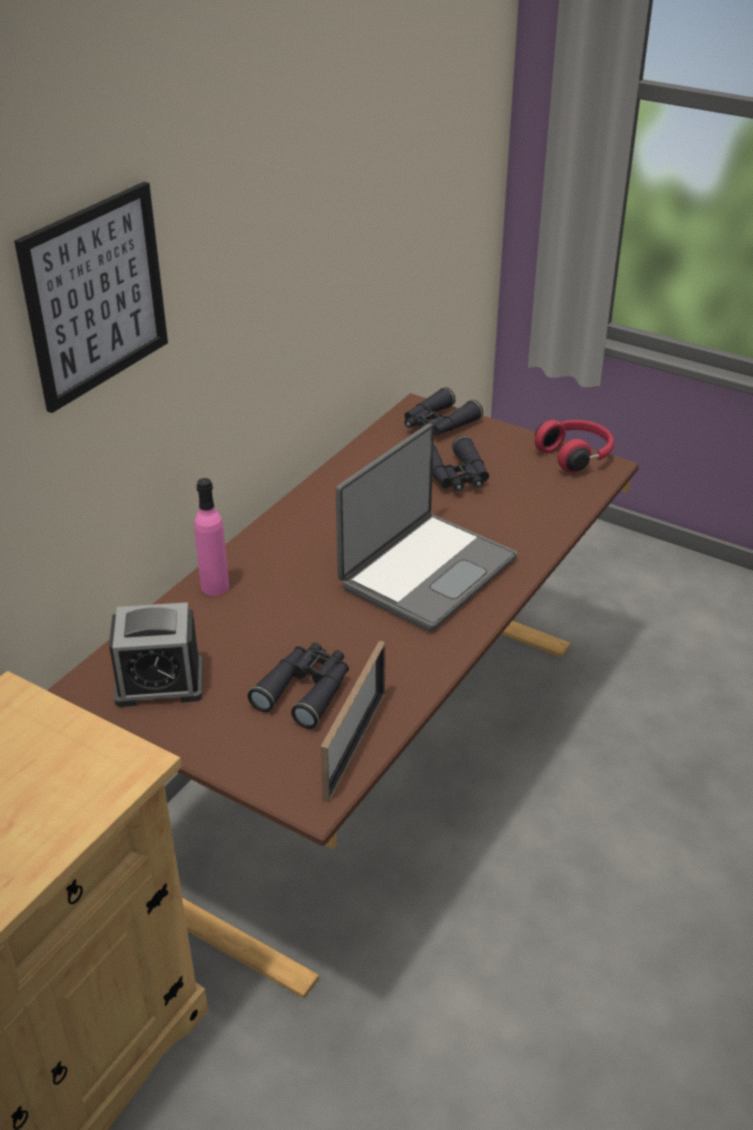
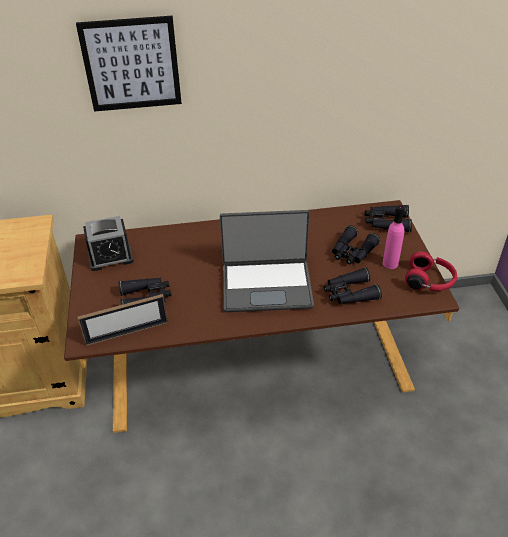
camera: 50 degrees right, 5 degrees up
alarm clock [109,602,203,707] -> alarm clock turned 60 degrees counterclockwise [83,216,134,271]
pink bottle [194,478,229,596] -> pink bottle moved to [382,205,405,269]
none -> black binoculars [324,268,382,304]

